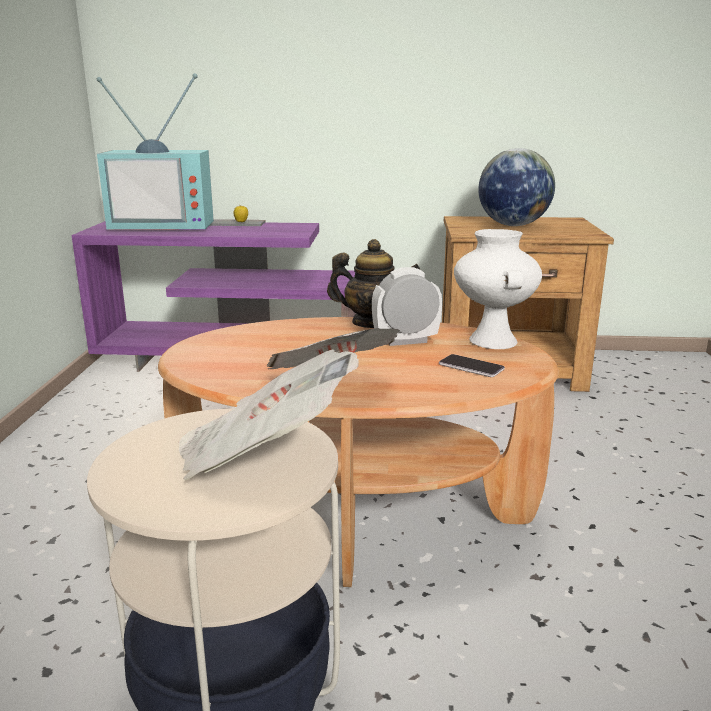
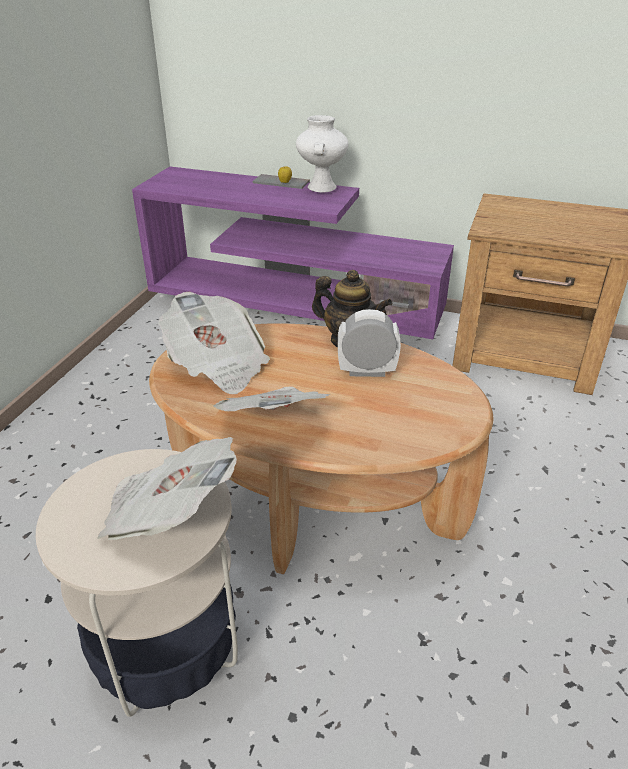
camera: 15 degrees right, 15 degrees up
television [97,73,214,230] -> none
phone [439,354,505,377] -> none
white vase [454,229,542,349] -> white vase moved to [296,115,348,193]
globe [478,148,555,226] -> none
none -> newspaper [158,292,270,394]

